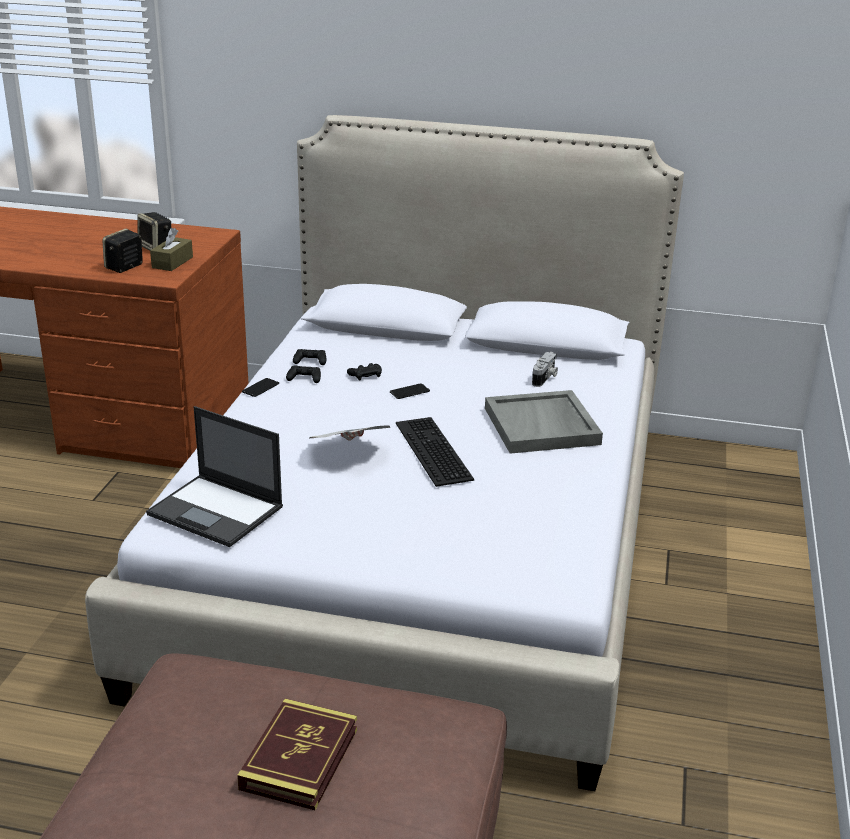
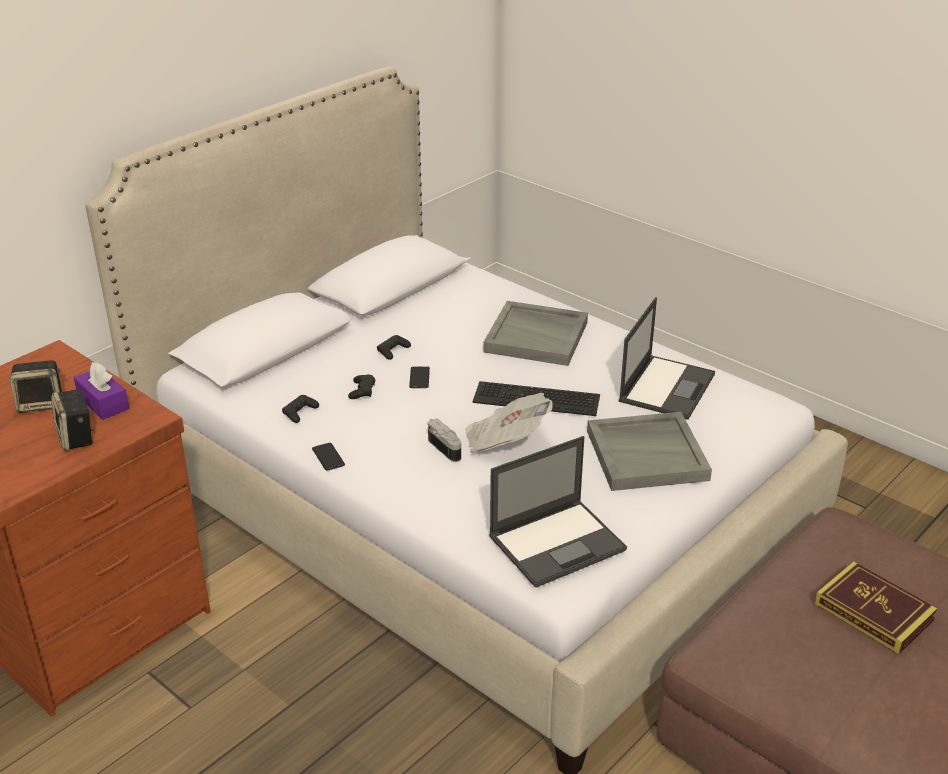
camera: 60 degrees left, 5 degrees up
brown tissue box [150,228,193,271] -> purple tissue box [74,362,129,420]
black game controller [286,365,321,383] -> black game controller moved to [377,335,411,360]
camera [532,352,558,387] -> camera moved to [428,418,461,462]
none -> grey tray [587,412,712,491]
none -> laptop [619,297,715,420]

